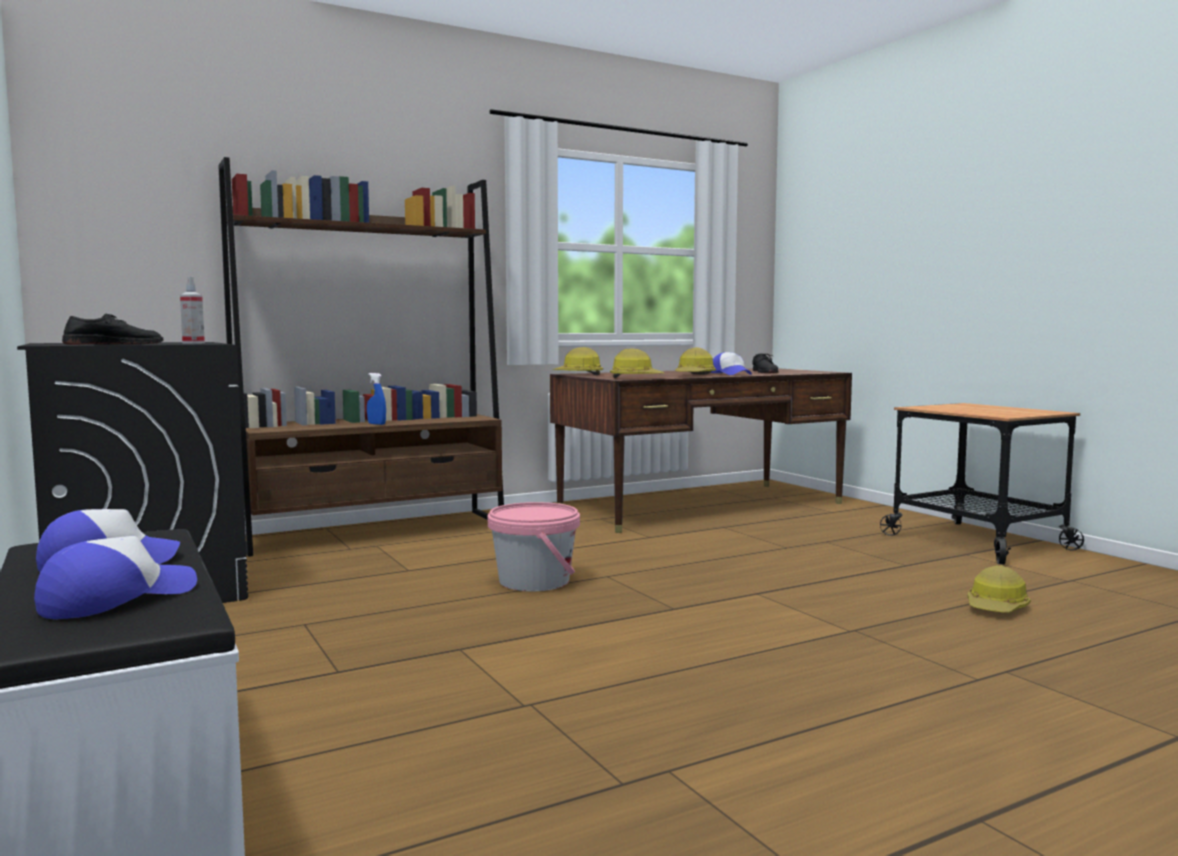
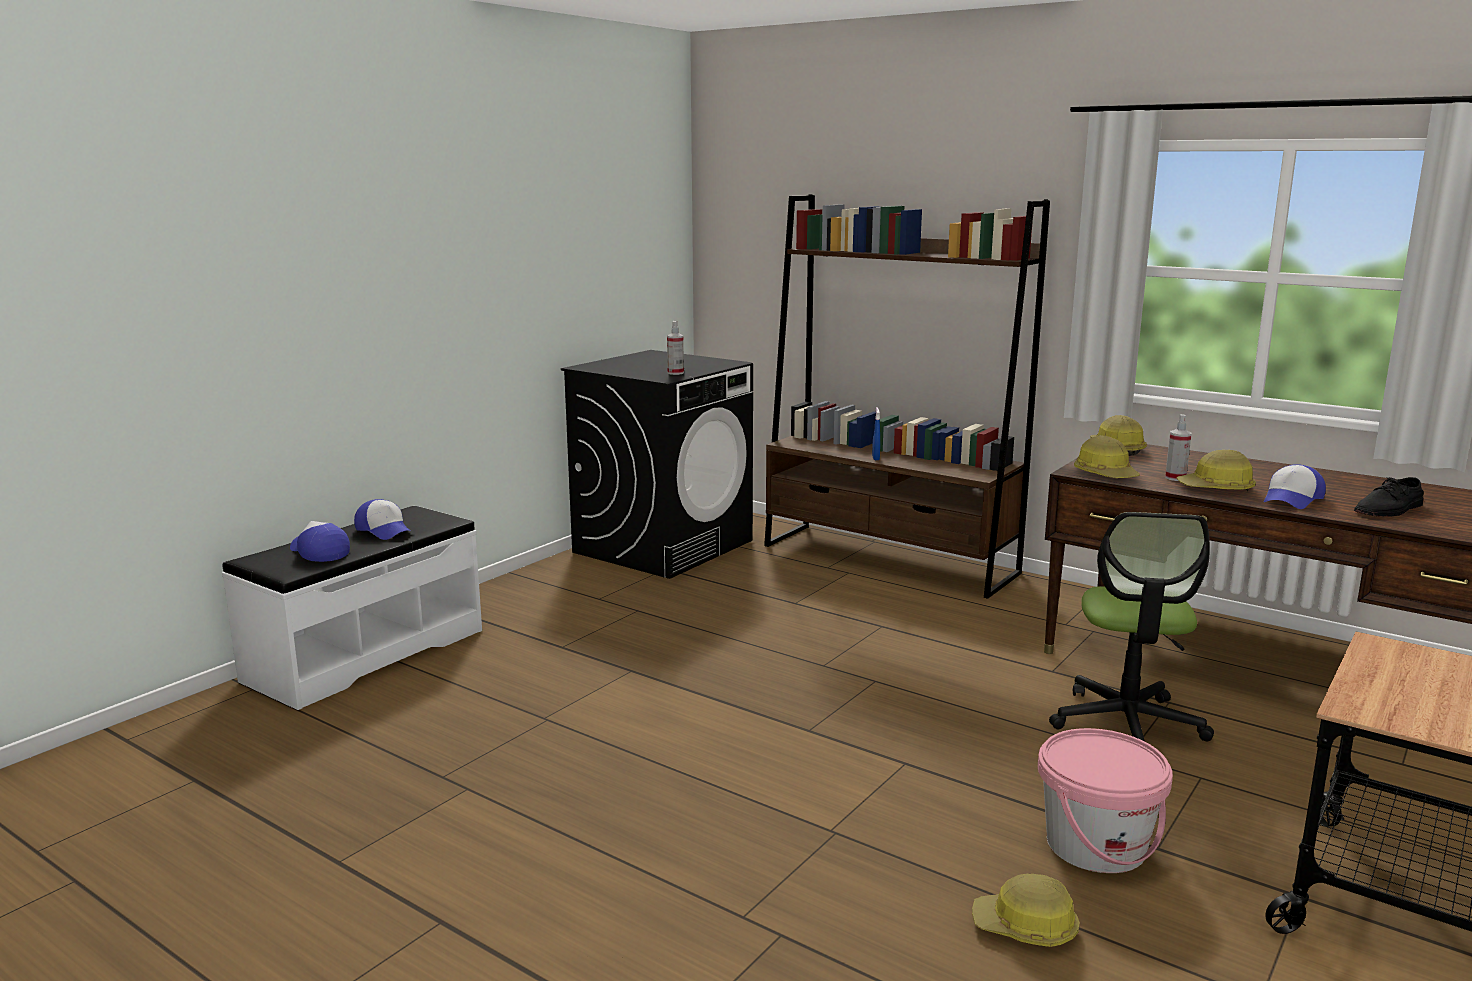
camera: 65 degrees right, 10 degrees up
cap [34,536,197,619] -> cap turned 150 degrees counterclockwise [290,521,350,562]
black shoe [62,313,164,345] -> none
pink bucket [488,502,580,591] -> pink bucket moved to [1037,728,1173,873]
none -> office chair [1049,512,1214,742]
none -> spray bottle [1165,414,1192,481]

